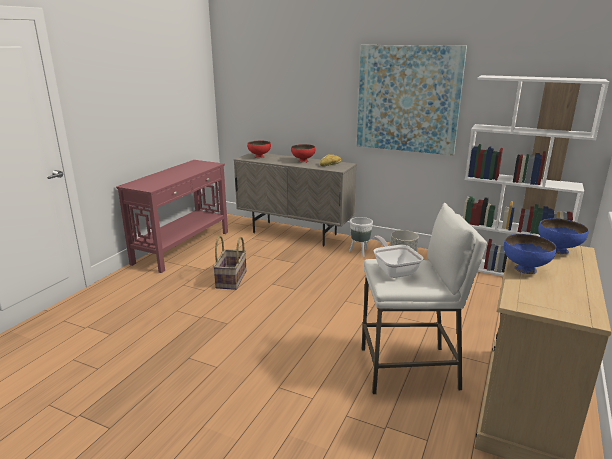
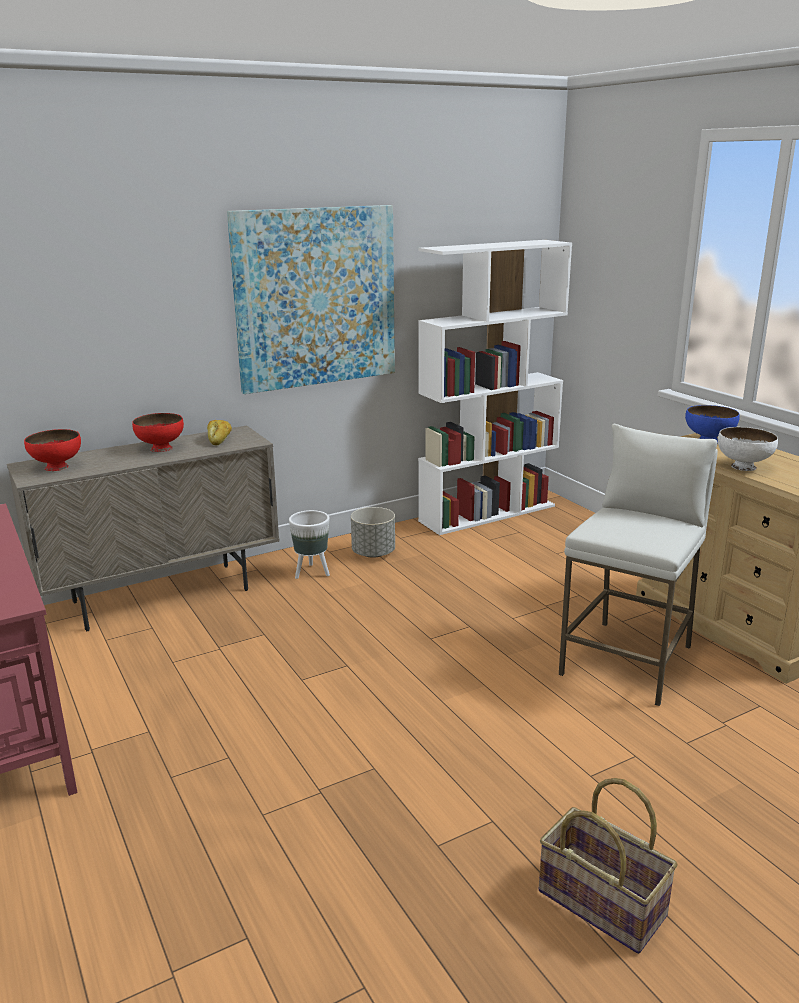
camera: 55 degrees left, 0 degrees up
basket [213,236,247,290] -> basket moved to [539,778,678,954]
frying pan [374,236,423,278] -> none
blue bowl [504,234,556,274] -> white bowl [718,427,778,471]

